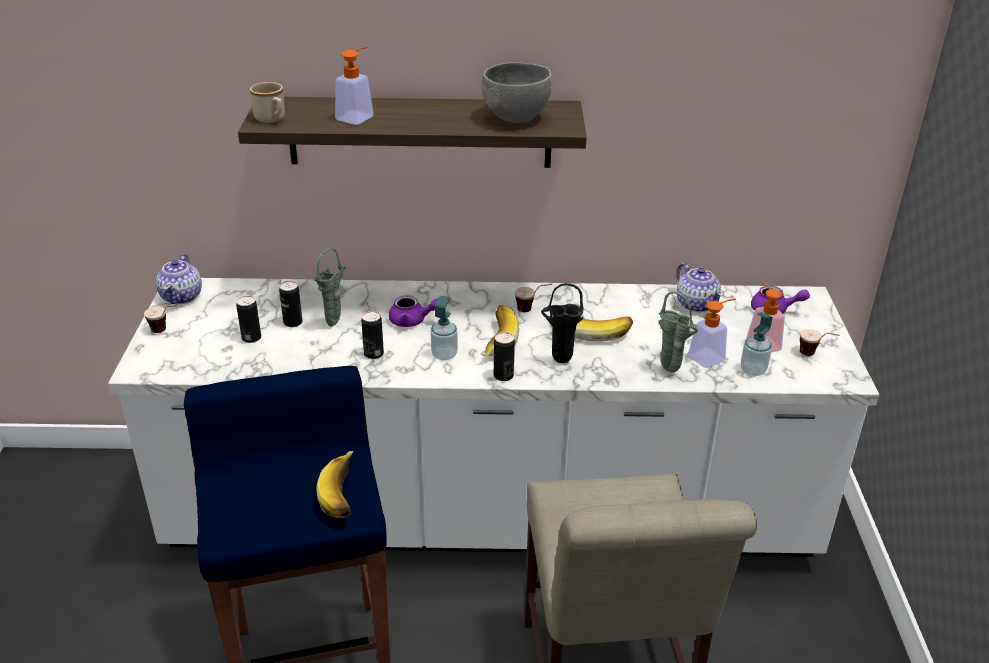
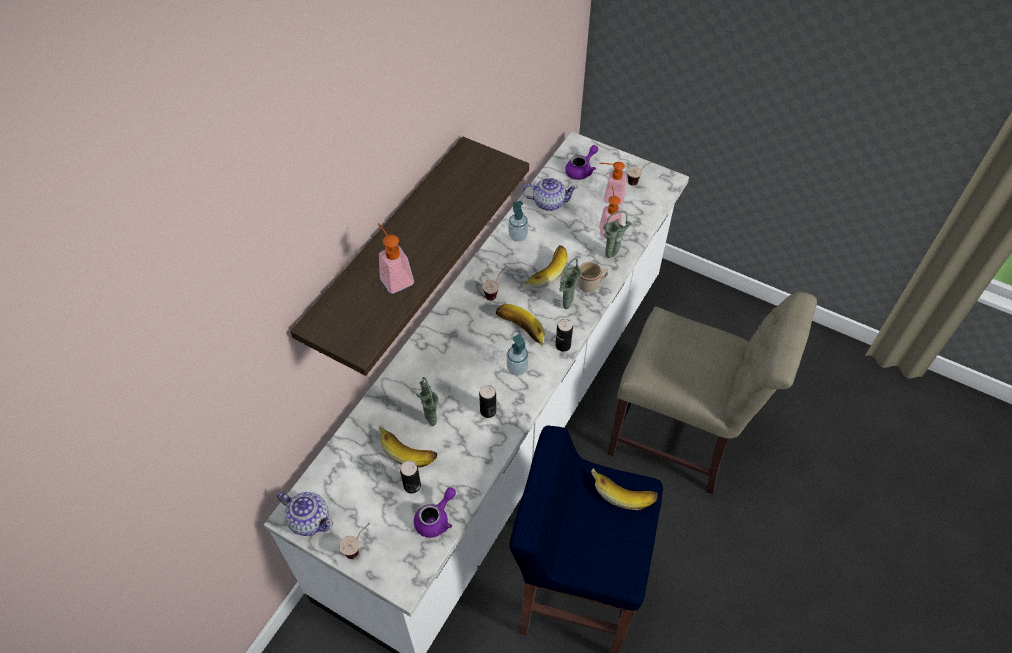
camera: 60 degrees left, 20 degrees up
beige mug [250,82,285,123] -> beige mug moved to [577,262,608,292]
can [279,281,303,327] -> banana [379,424,438,468]
purple teapot [389,295,438,327] -> purple teapot moved to [414,487,456,538]
grey bowl [482,62,552,123] -> none
black vase [541,283,584,363] -> green vase [559,258,582,309]
soap dispenser [741,312,773,376] -> soap dispenser moved to [509,201,528,242]

